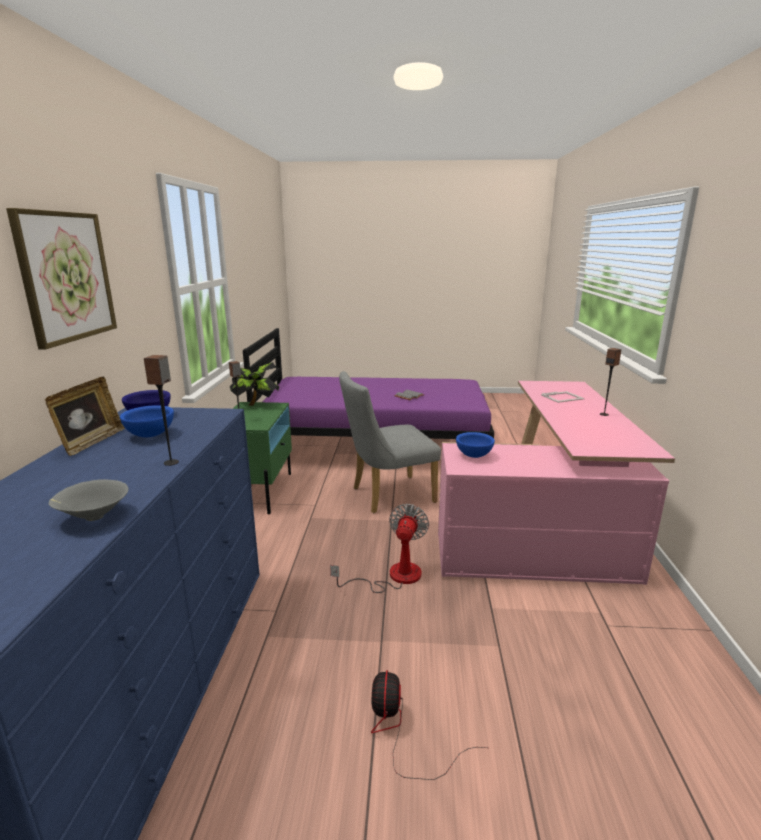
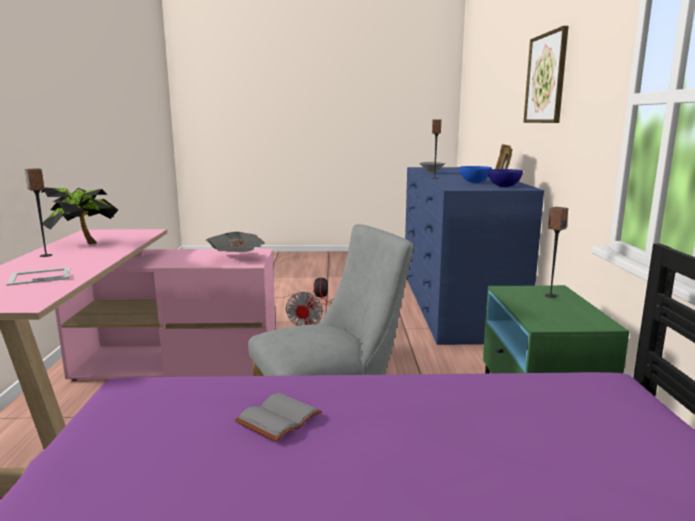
camera: 175 degrees right, 5 degrees down
potted plant [230,362,279,406] -> potted plant moved to [41,187,118,244]
blue bowl [456,432,495,458] -> newspaper [206,232,265,252]

